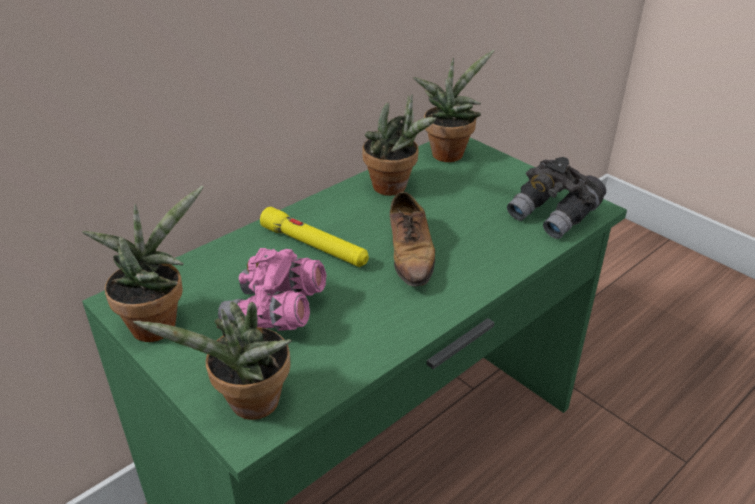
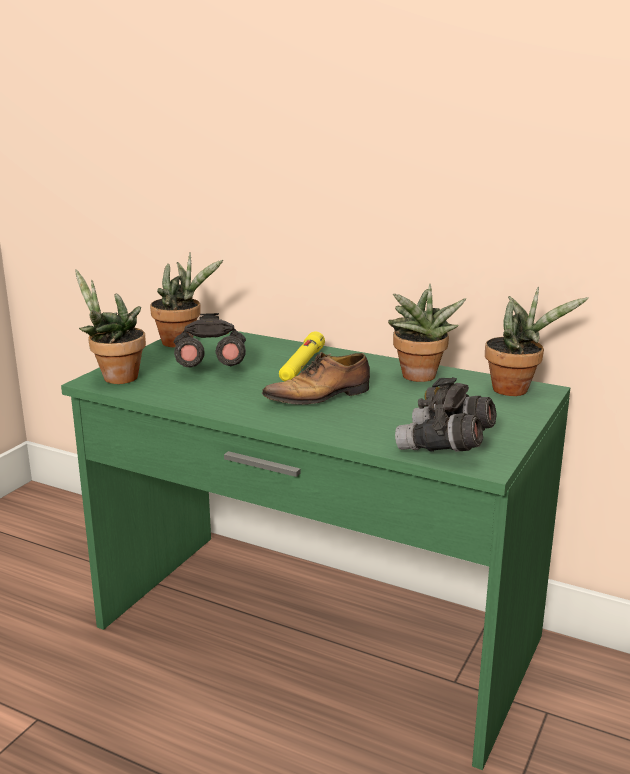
camera: 70 degrees right, 15 degrees down
pink binoculars [218,248,327,331] -> grey binoculars [174,313,246,368]

